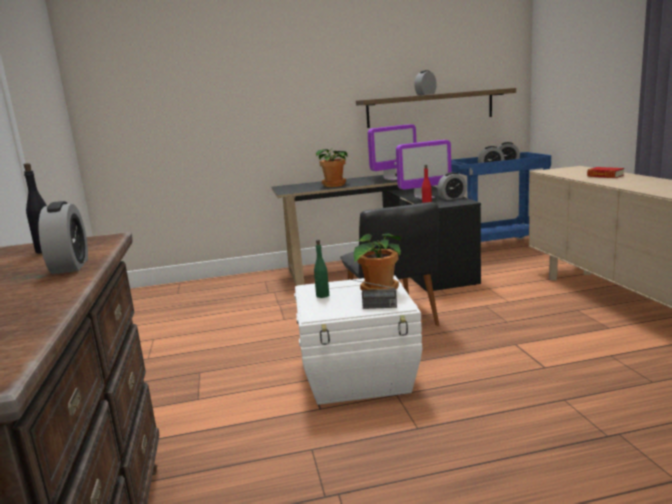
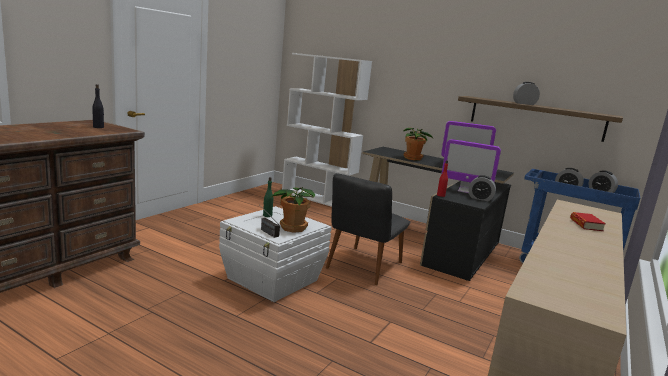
camera: 40 degrees right, 0 degrees up
alarm clock [39,201,88,274] -> none
none -> white bookcase [282,53,372,207]

